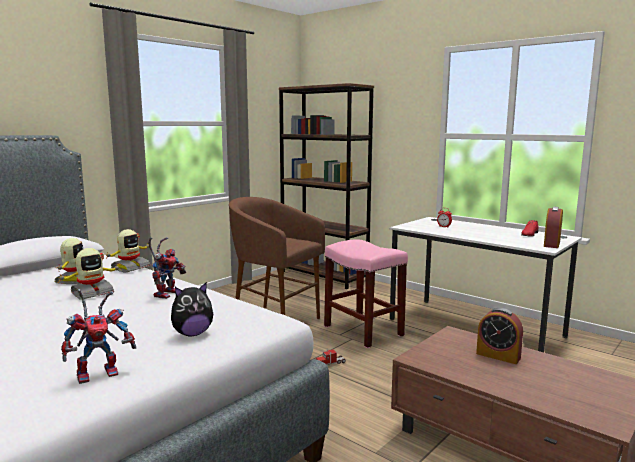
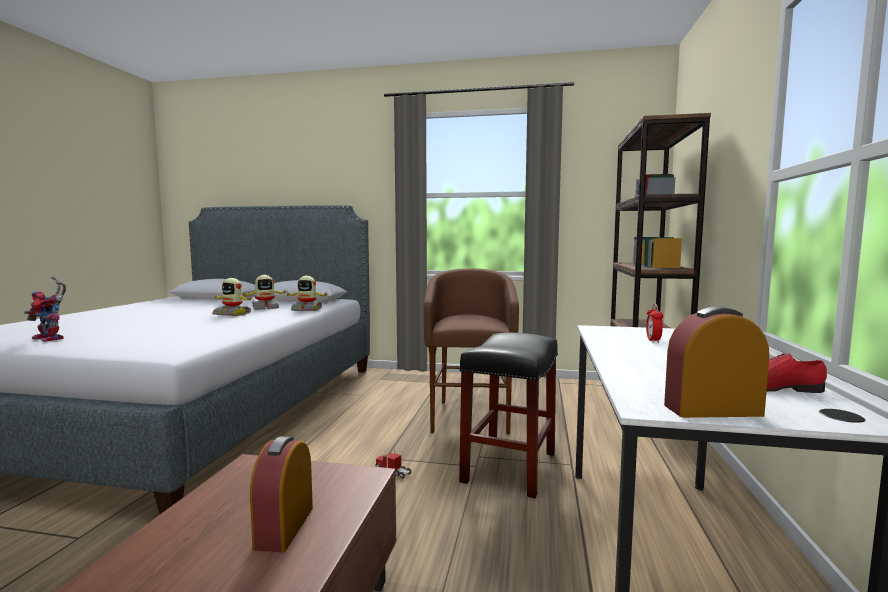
camera: 60 degrees right, 5 degrees down
toy robot [148,237,186,299] -> none
plush toy [171,282,213,336] -> none
pink stool [324,240,408,348] -> black stool [459,333,558,498]

